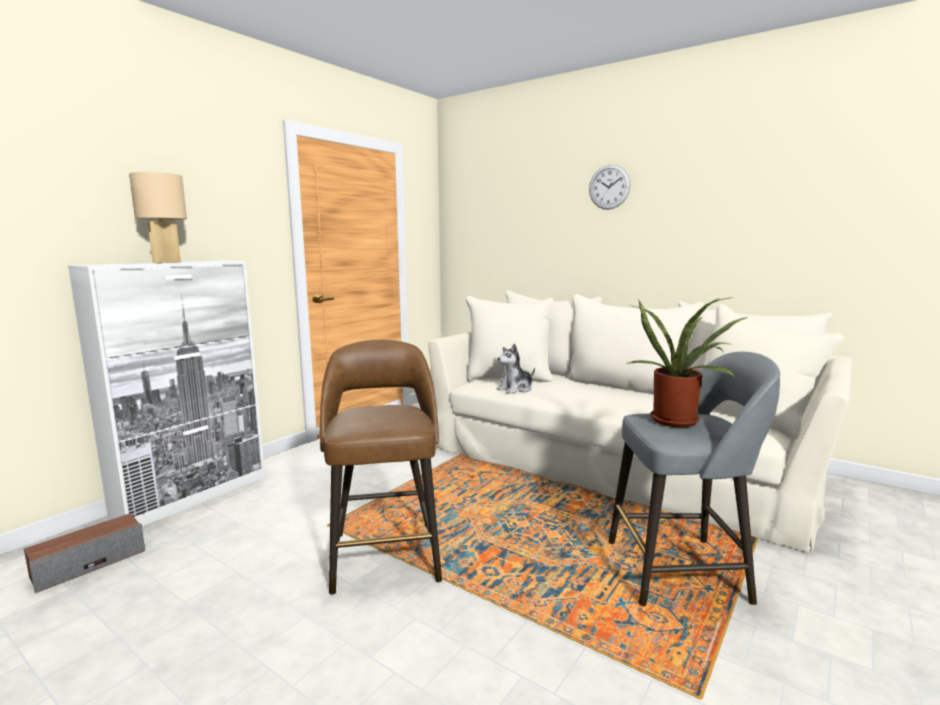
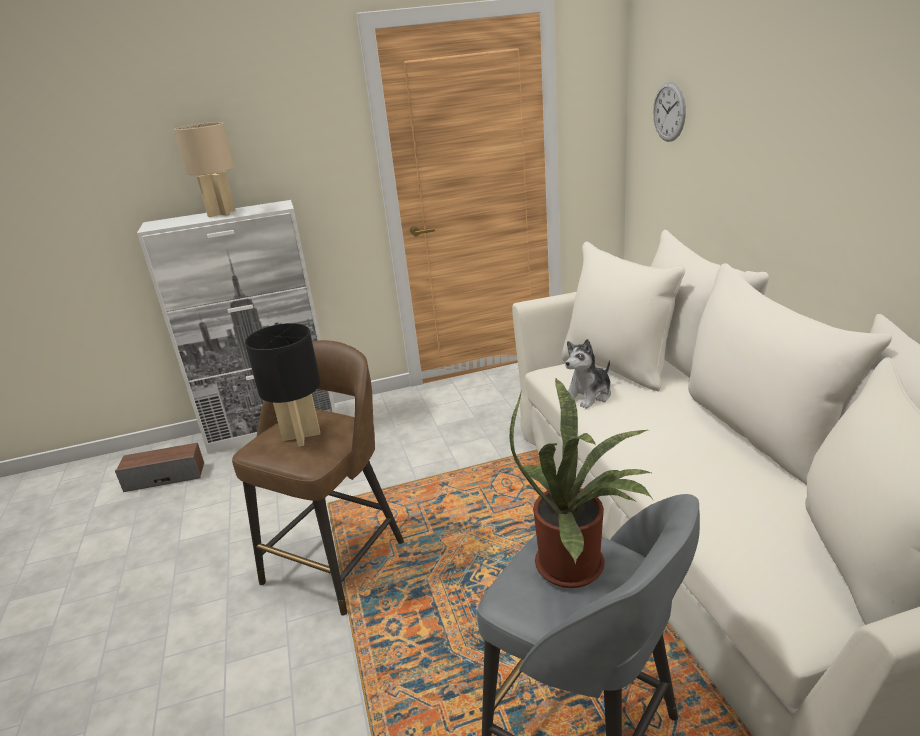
camera: 40 degrees right, 15 degrees up
plush toy [497,343,535,394] -> plush toy turned 45 degrees counterclockwise [565,339,611,409]
wall clock [589,165,631,210] -> wall clock moved to [653,81,686,142]
none -> black table lamp [245,323,321,447]

